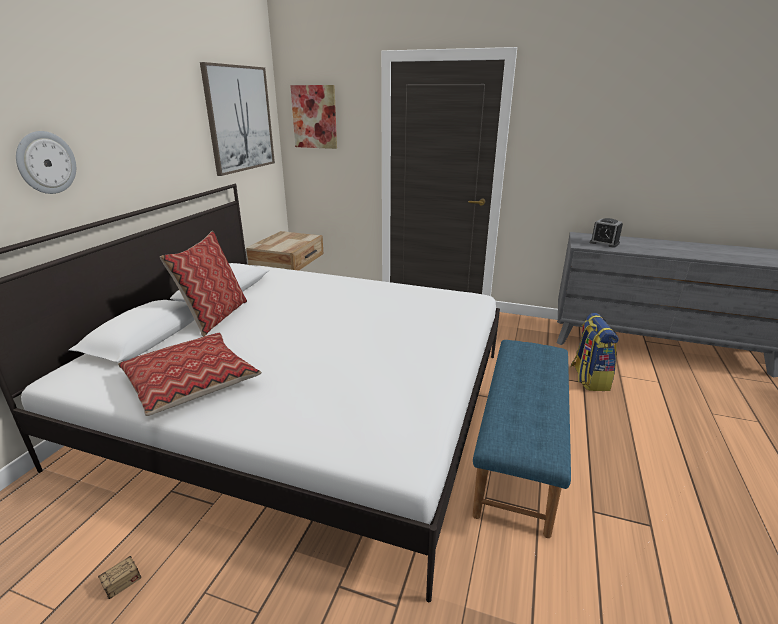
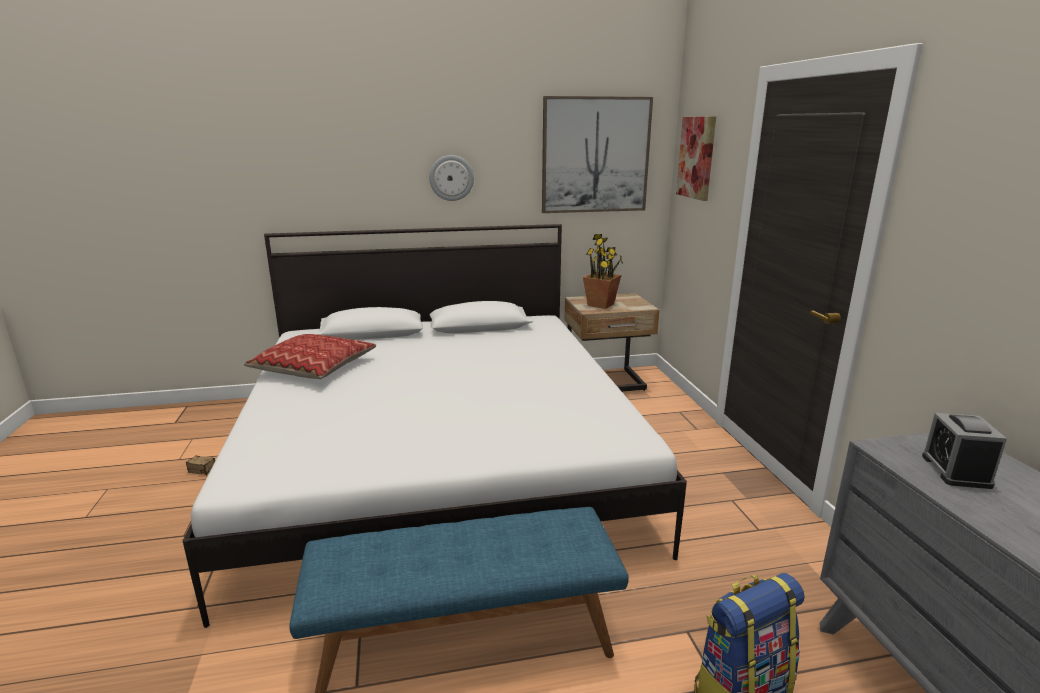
camera: 60 degrees right, 5 degrees down
wall clock [16,131,76,194] -> wall clock moved to [429,155,474,201]
pillow [159,231,247,337] -> none
none -> potted plant [583,234,623,309]

